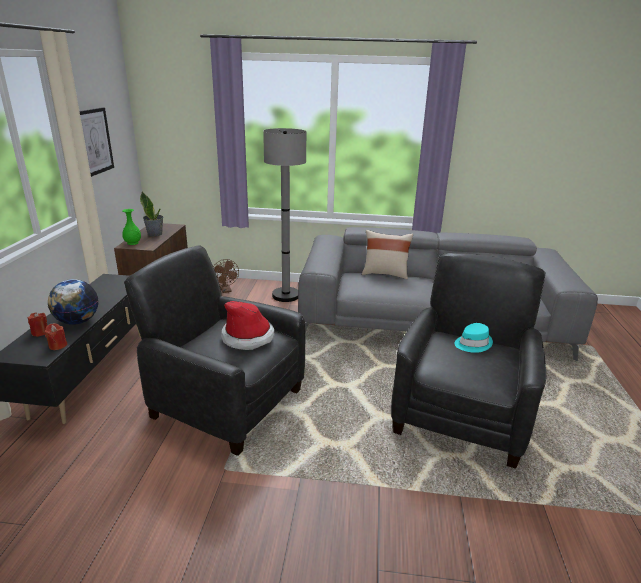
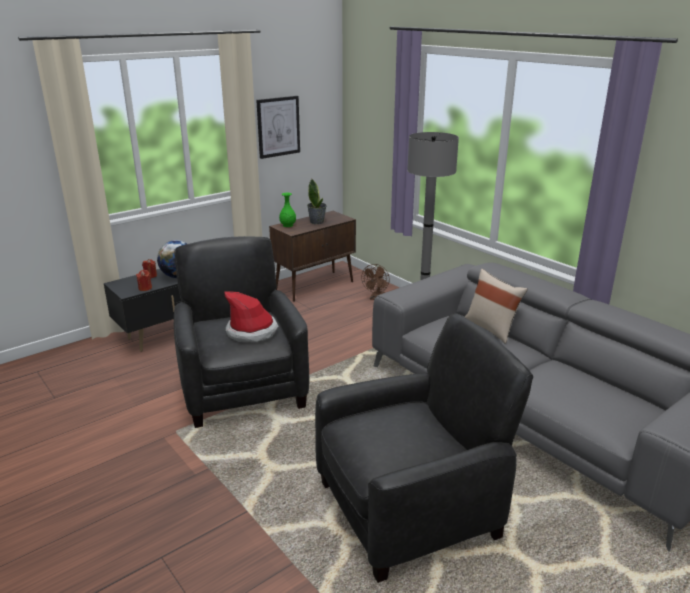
camera: 45 degrees right, 0 degrees up
turquoise hat [454,323,493,353] -> none

